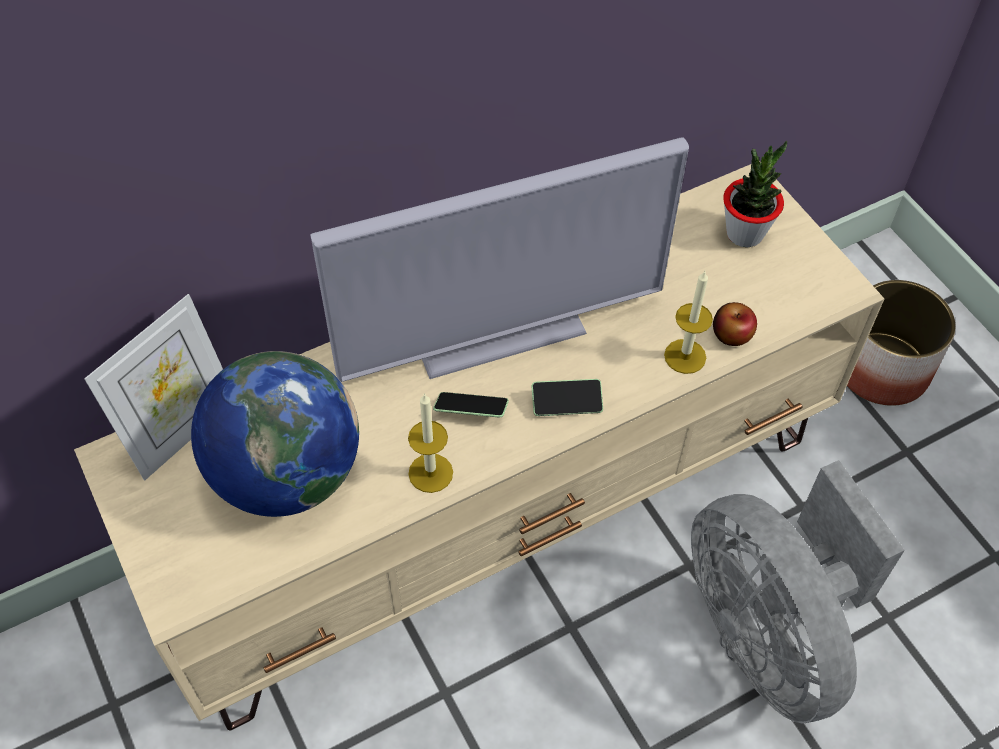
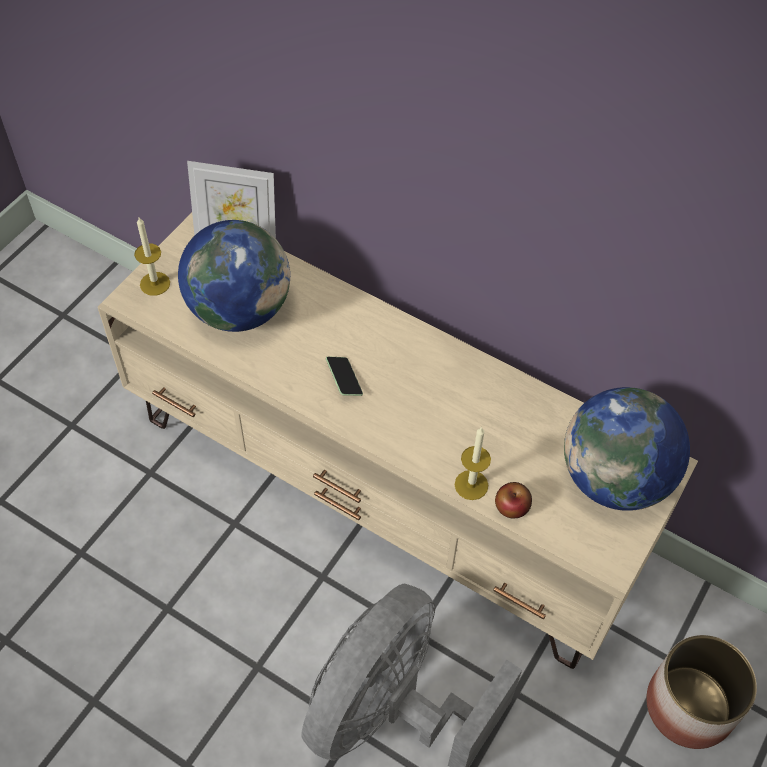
camera: 60 degrees right, 0 degrees up
television [311,137,689,382] -> none
candle [408,393,453,493] -> candle moved to [134,217,170,296]
phone [531,379,603,416] -> none
potted plant [723,141,787,247] -> globe [564,387,690,511]

